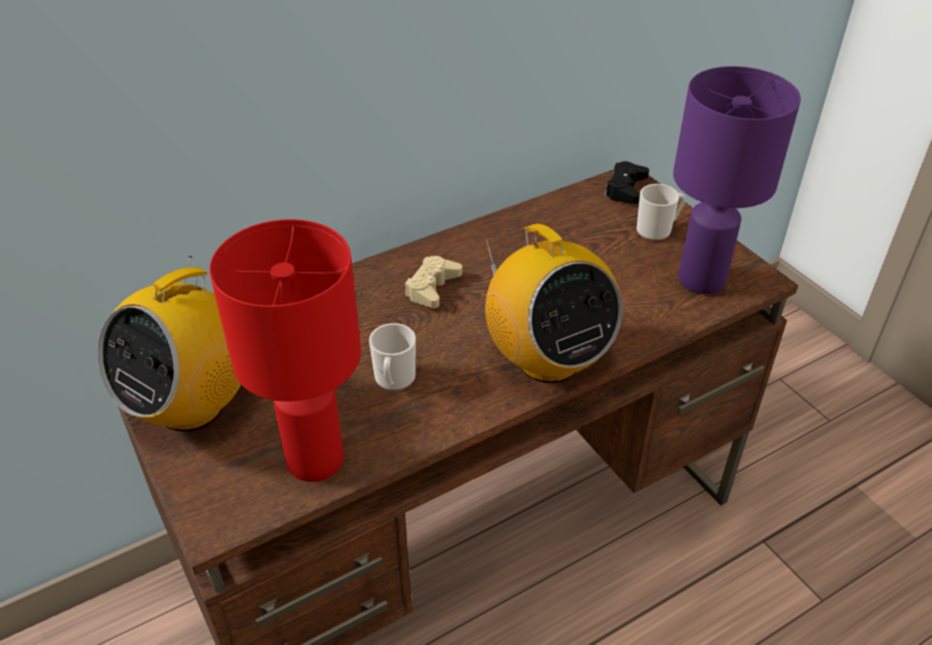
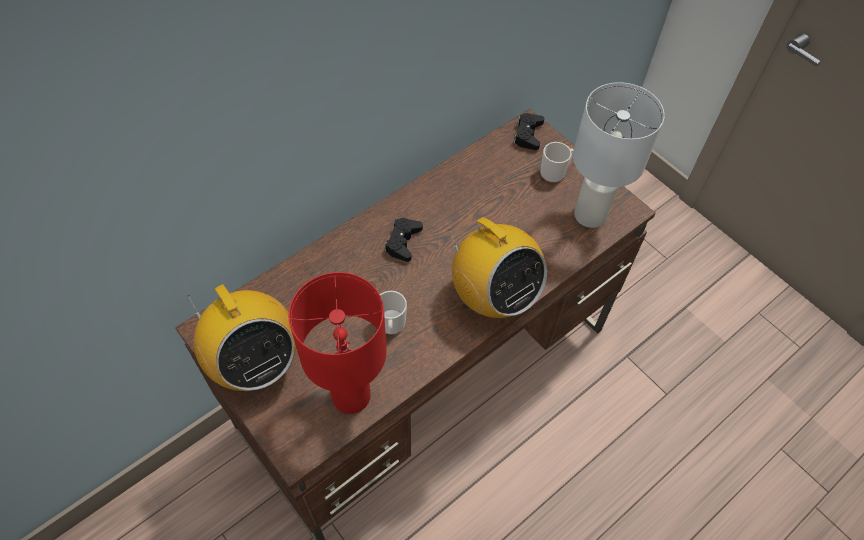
camera: 10 degrees left, 15 degrees up
radio [97,256,241,431] -> radio turned 60 degrees counterclockwise [187,284,296,391]
beige game controller [405,256,462,308] -> black game controller [385,218,423,262]
purple table lamp [673,66,801,294] -> white table lamp [573,82,665,228]

